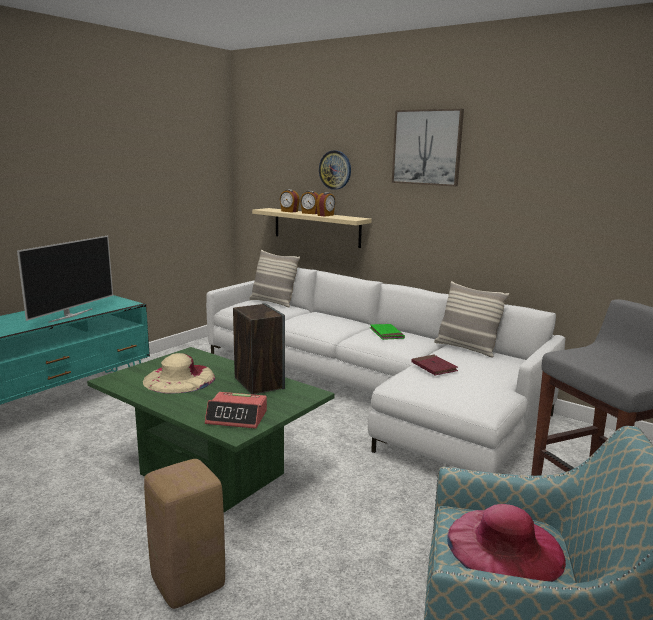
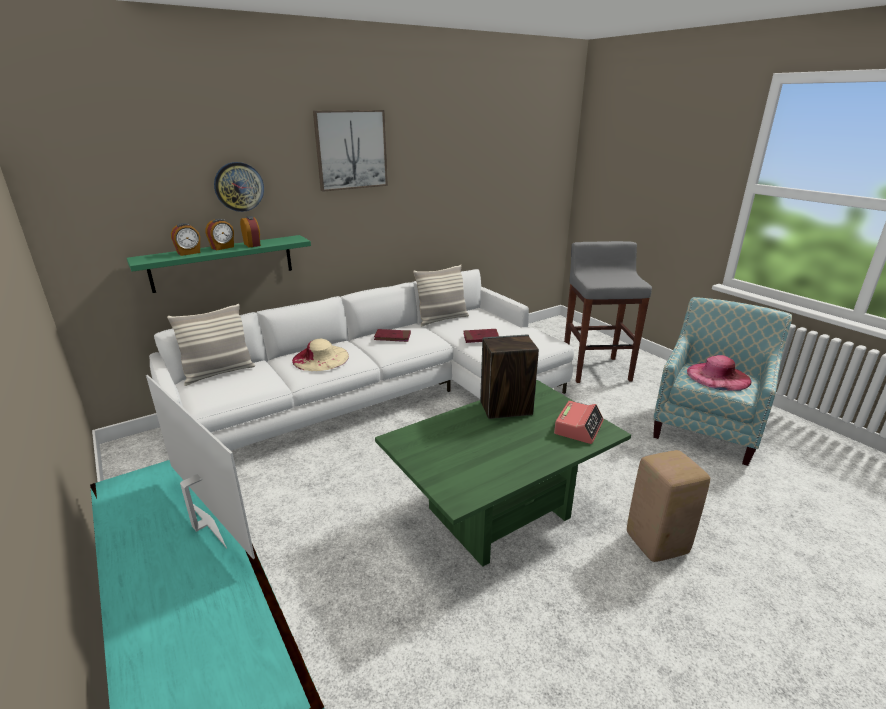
camera: 70 degrees left, 10 degrees up
beige hat [143,353,215,394] -> beige hat moved to [292,339,349,371]
beige shelf [252,208,372,248] -> green shelf [127,235,311,293]
green book [370,324,405,340] -> red book [374,329,411,342]

